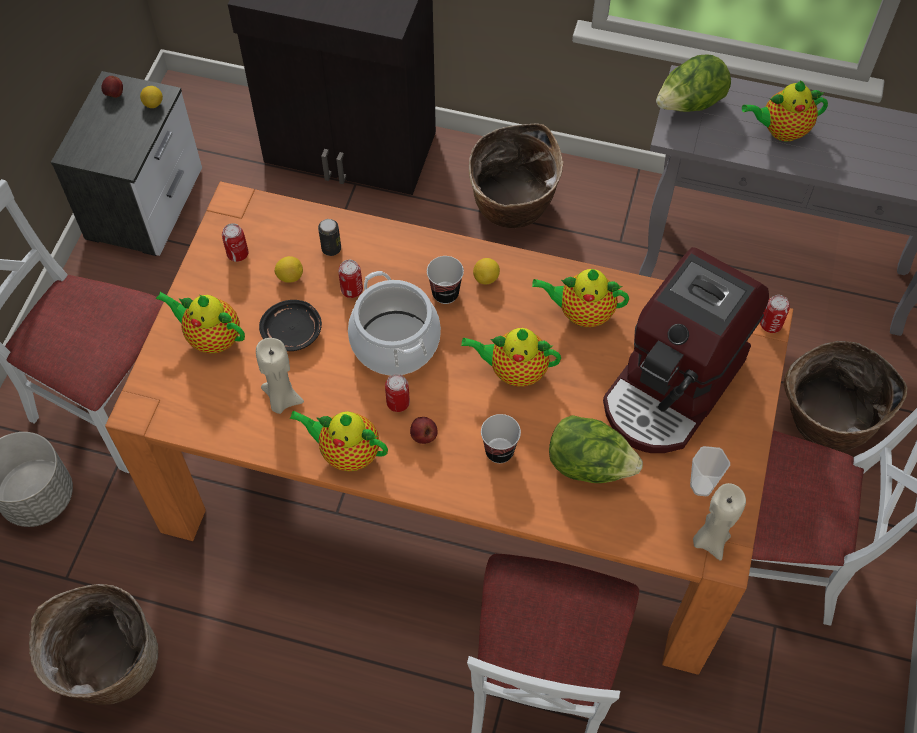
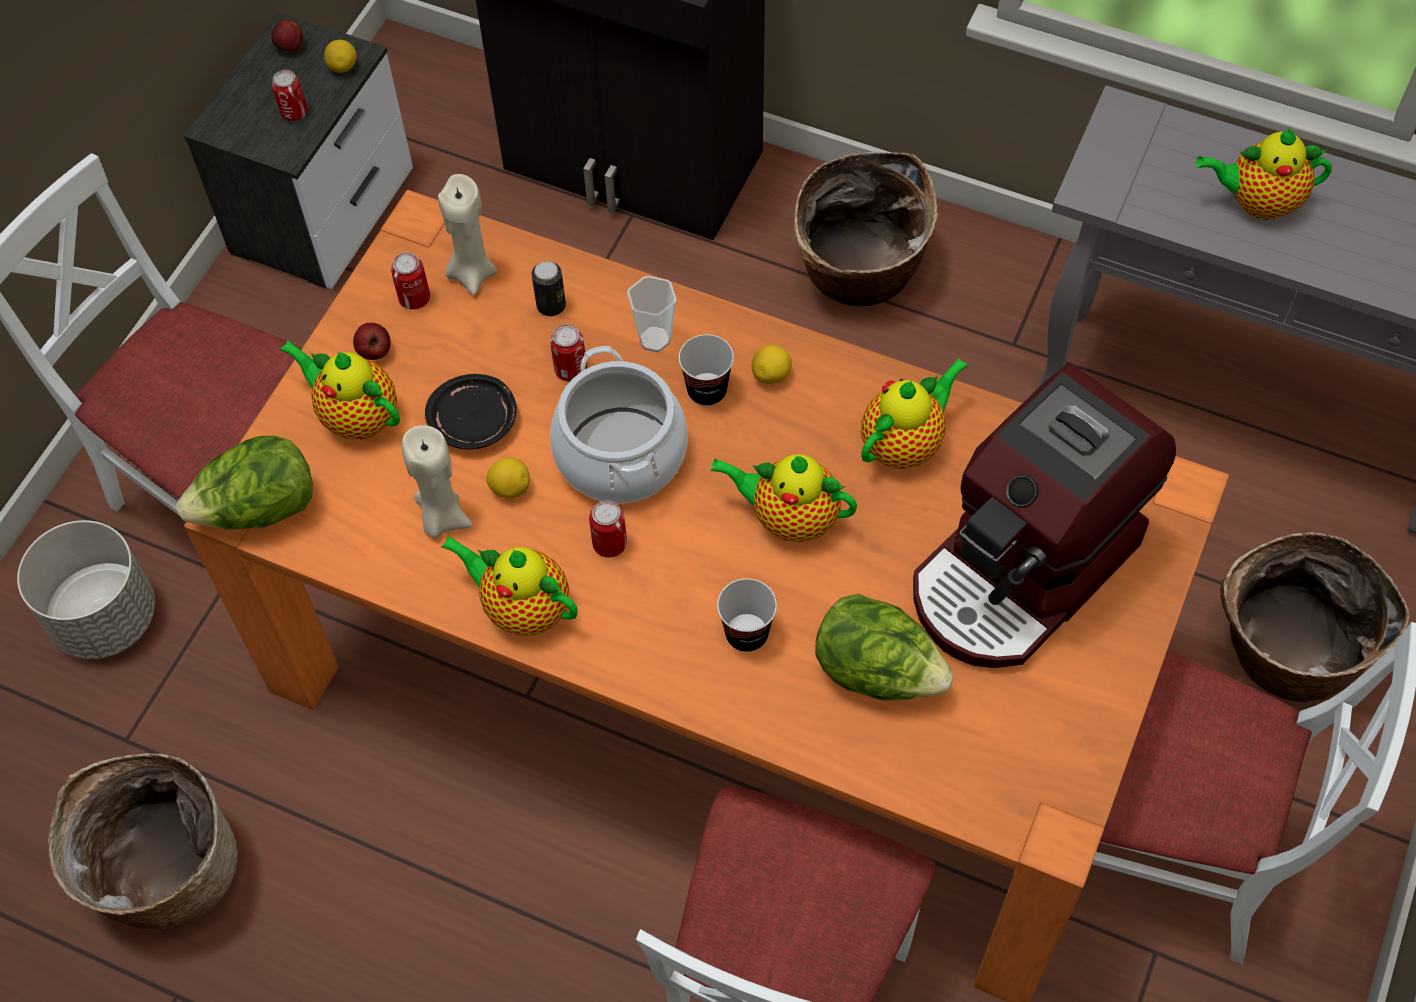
camera: 10 degrees right, 0 degrees up
lemon [275,256,303,283] -> lemon moved to [486,458,530,498]
apple [410,417,438,444] -> apple moved to [353,323,391,360]
teapot [532,269,629,327] -> teapot turned 120 degrees clockwise [861,358,969,469]
lettuce [656,54,731,112] -> lettuce moved to [177,436,313,529]
cup [690,446,730,496] -> cup moved to [627,276,676,352]
beige candle [693,483,746,561] -> beige candle moved to [438,174,497,295]
can [760,295,790,333] -> can moved to [272,70,308,121]

